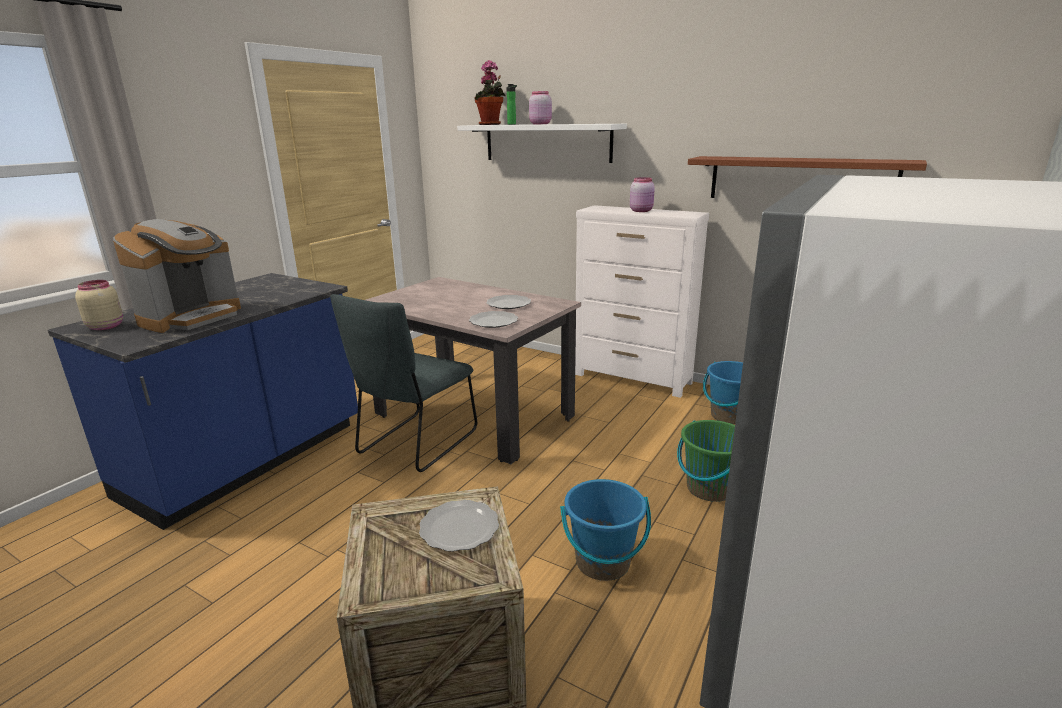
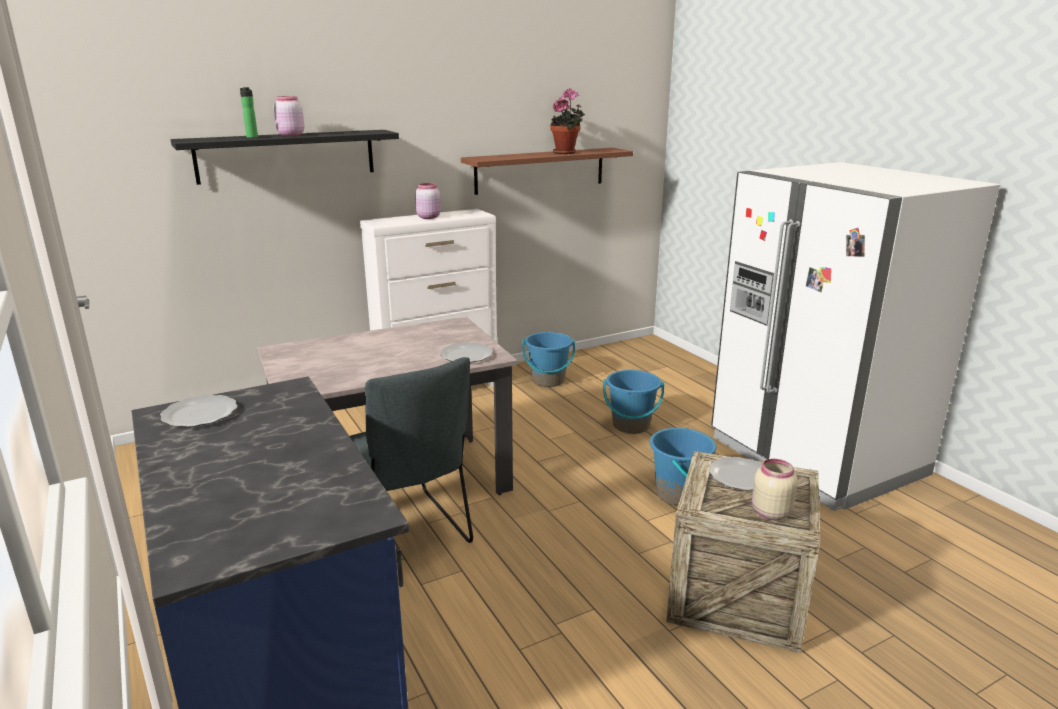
camera: 60 degrees left, 0 degrees up
beige jar [75,280,123,330] -> beige jar moved to [752,459,798,520]
coffee machine [113,219,241,333] -> none
white shelf [457,124,627,163] -> black shelf [171,130,399,185]
potted plant [474,60,506,125] -> potted plant moved to [550,88,585,154]
plate [486,295,531,309] -> plate moved to [160,395,238,427]
green bucket [677,420,735,502] -> blue bucket [603,370,664,434]

